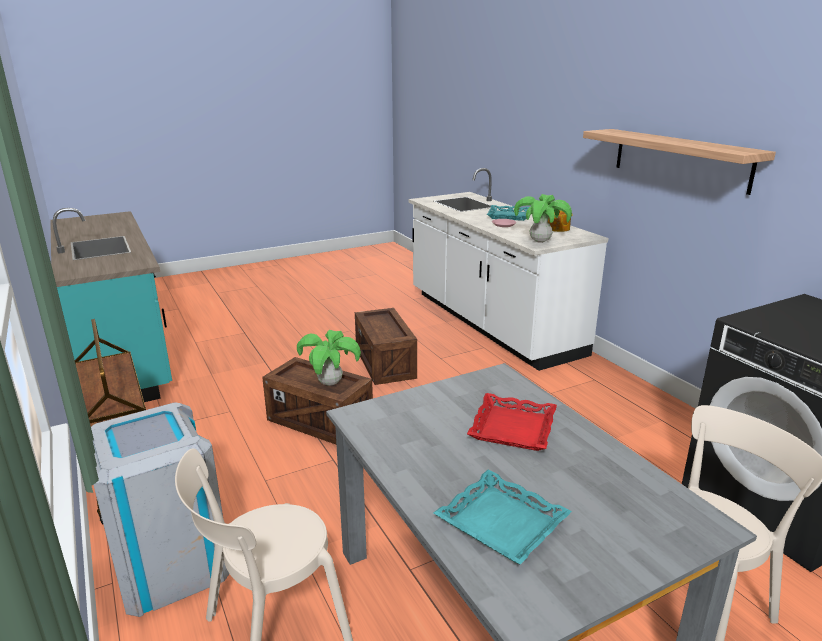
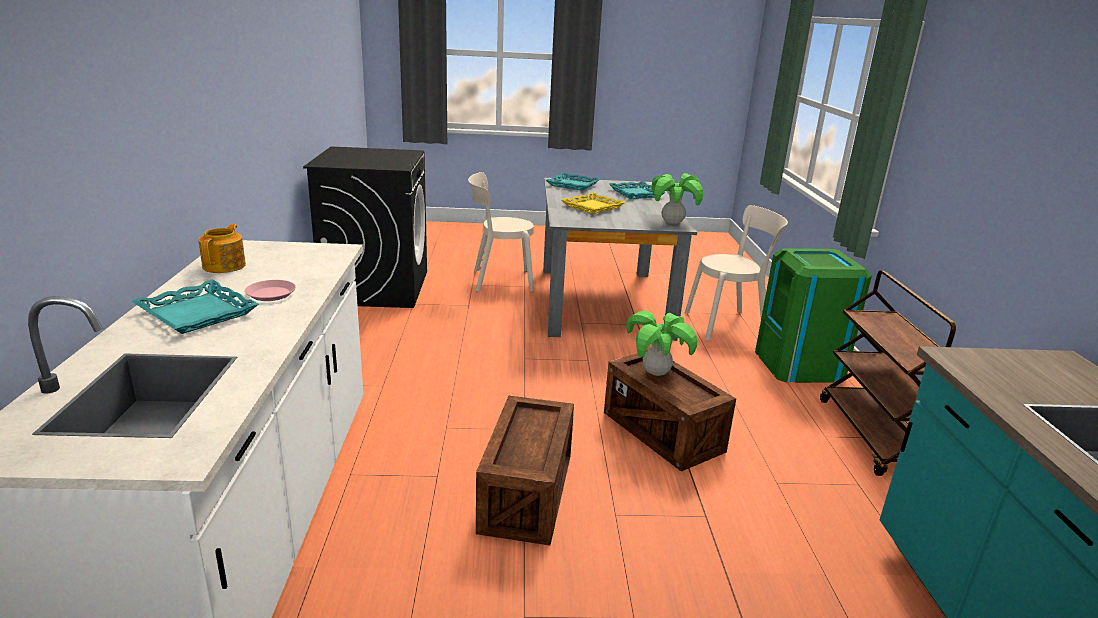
camera: 155 degrees left, 0 degrees up
grey trash can [91,402,229,617] -> green trash can [755,248,872,383]
red tray [467,393,557,451] -> yellow tray [561,193,625,214]
potted plant [514,194,572,243] -> potted plant moved to [652,173,703,225]
shelf [583,129,776,195] -> none
none -> turquoise tray [546,173,600,191]

